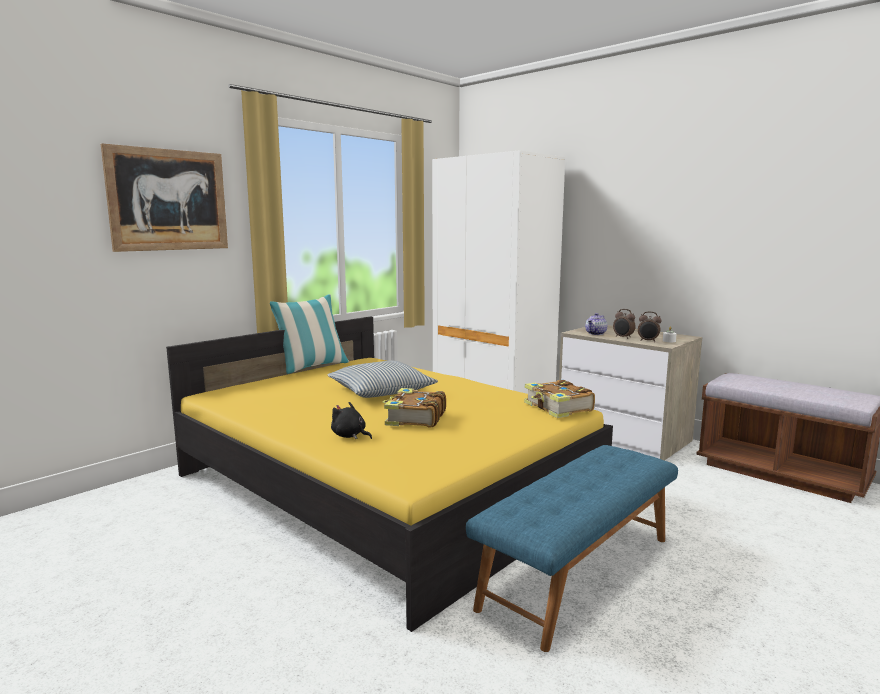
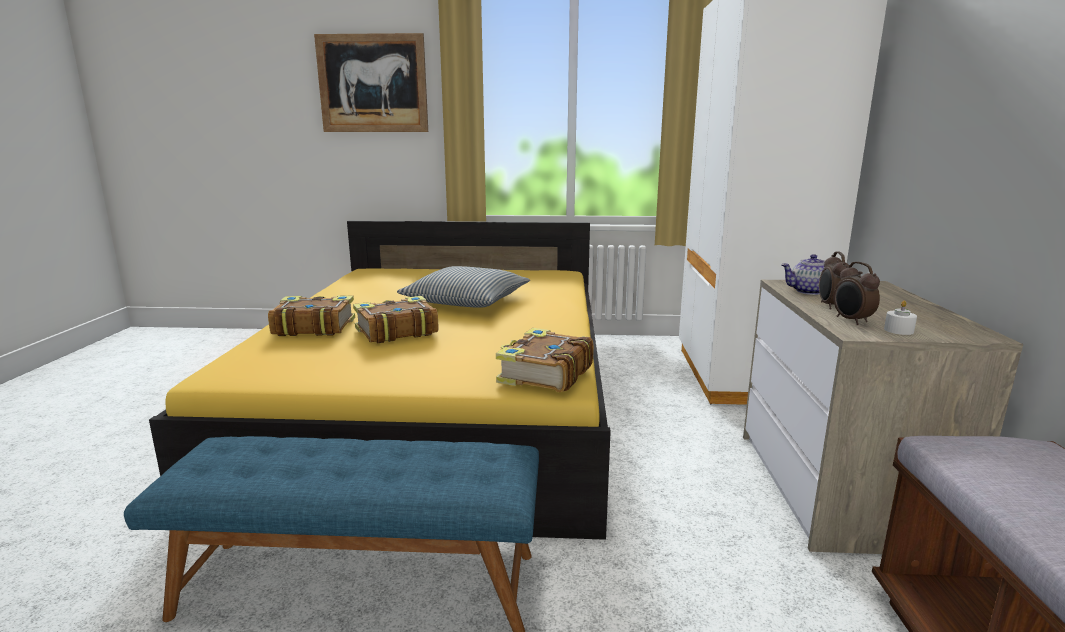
camera: 50 degrees right, 5 degrees up
pillow [270,294,349,374] -> none
black plush toy [331,402,372,439] -> book [268,295,355,336]

